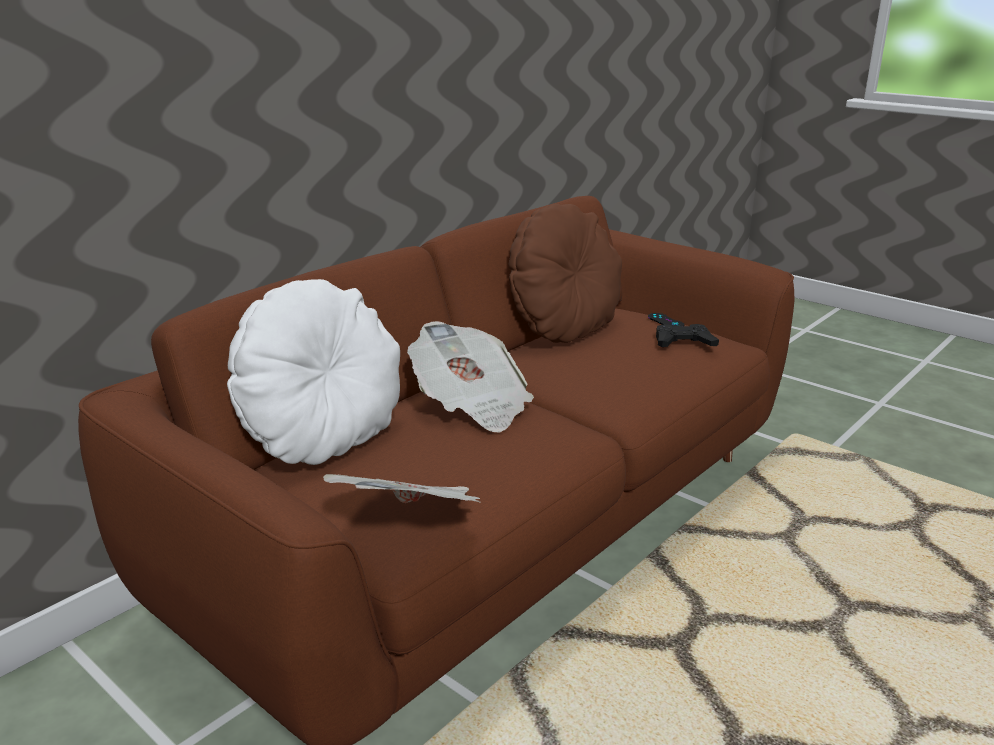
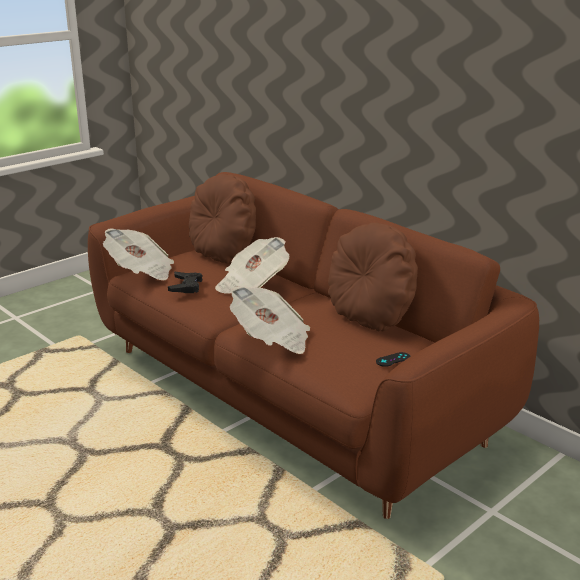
camera: 95 degrees right, 0 degrees up
white pillow [227,279,400,465] -> brown pillow [189,174,256,264]
black game controller [656,324,719,347] -> black game controller moved to [168,271,202,293]
none -> newspaper [230,286,310,354]

